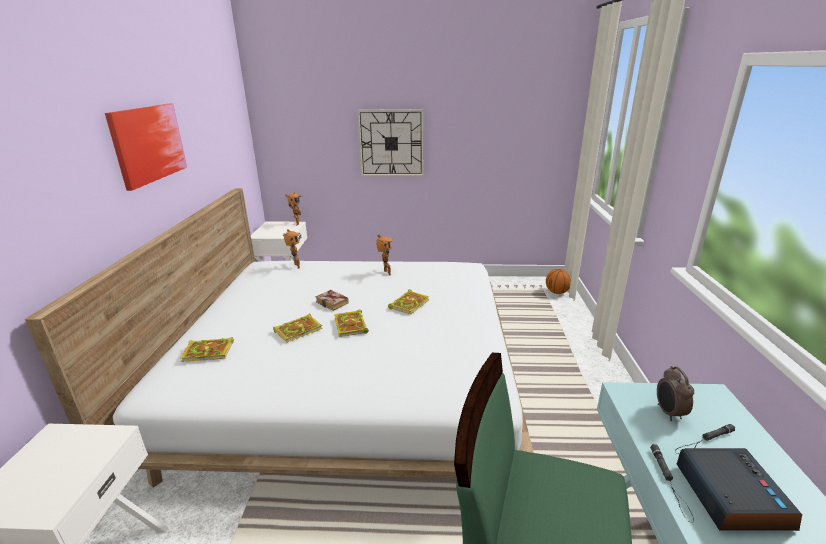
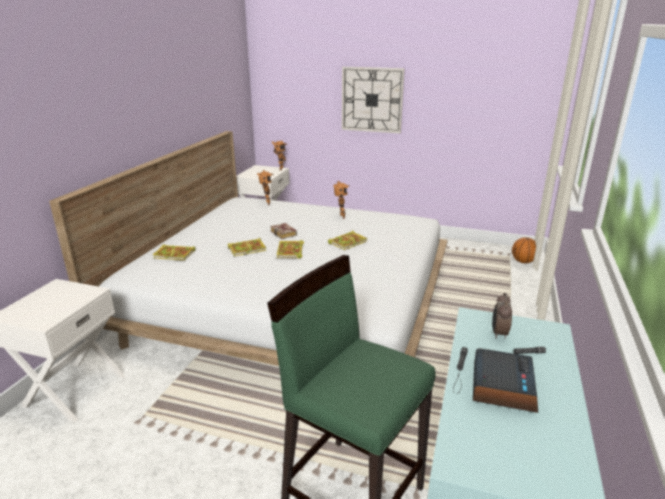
camera: 15 degrees right, 0 degrees up
picture [105,104,187,191] -> none

